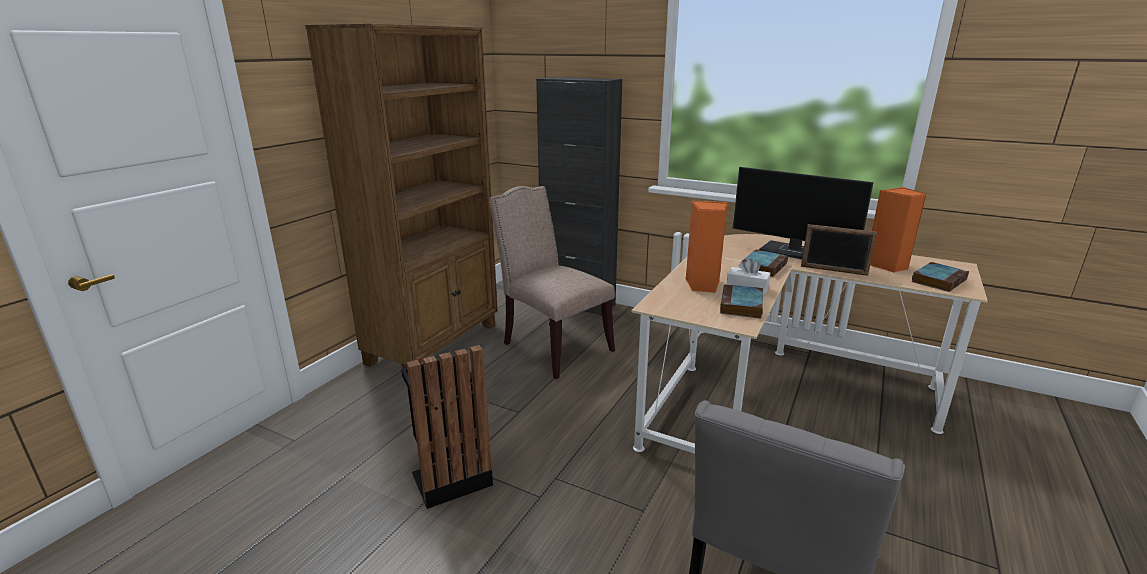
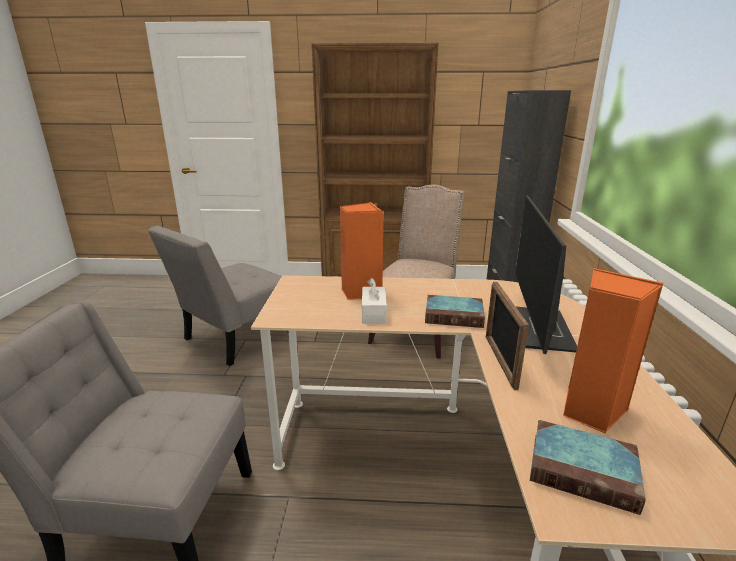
camera: 65 degrees right, 0 degrees up
black trash can [401,345,493,509] -> grey chair [148,226,289,366]
book [720,284,763,319] -> none

